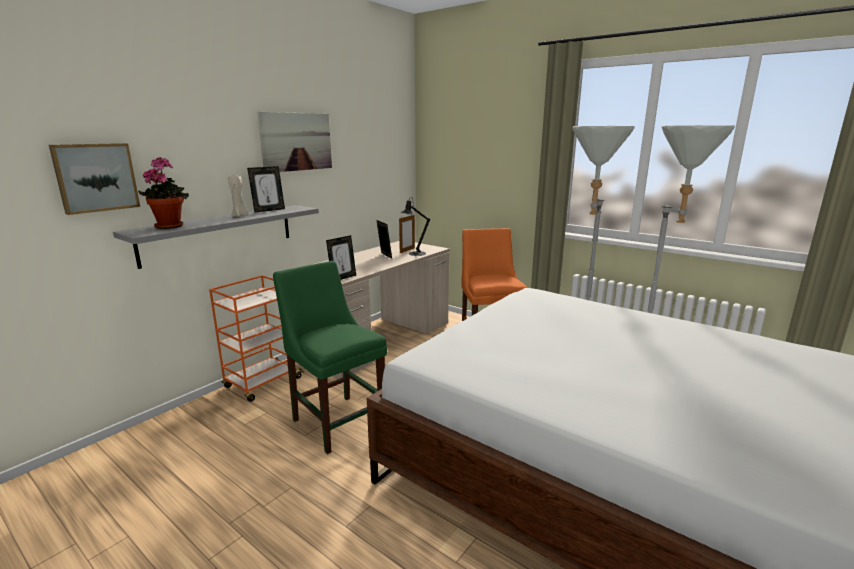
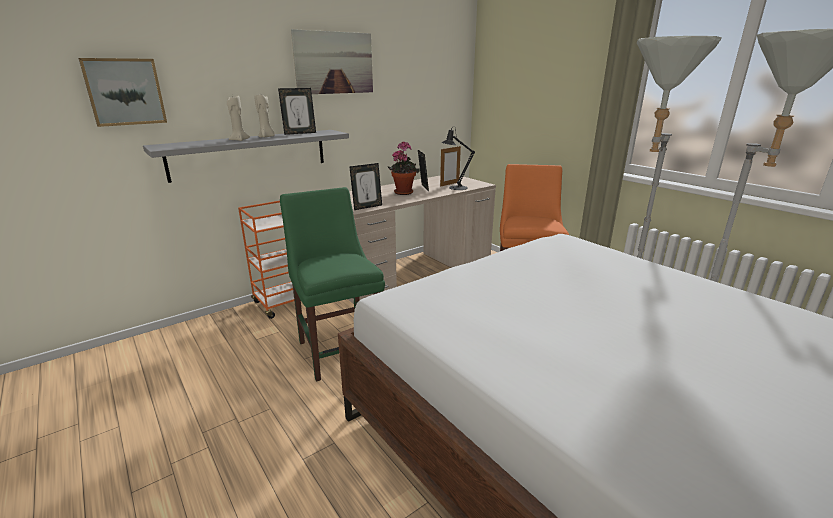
camera: 15 degrees right, 5 degrees up
potted plant [138,157,189,229] -> potted plant moved to [388,141,420,195]
none -> beige candle [227,95,250,141]

